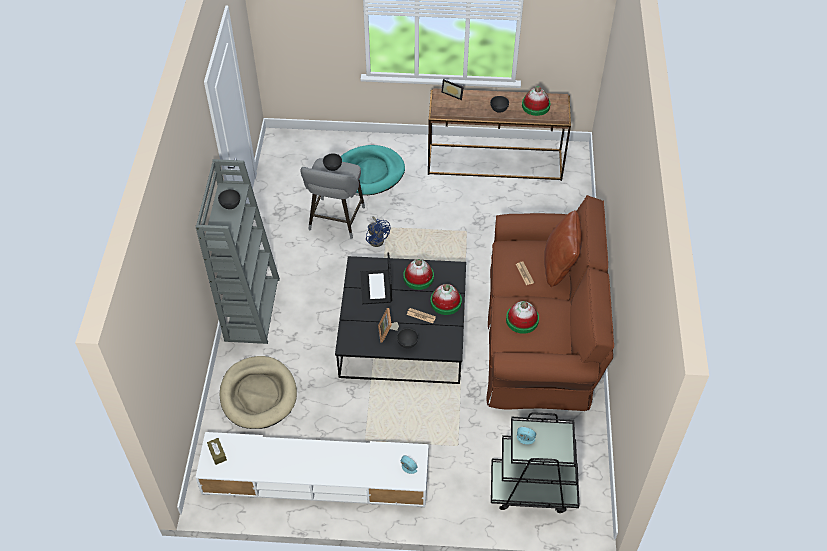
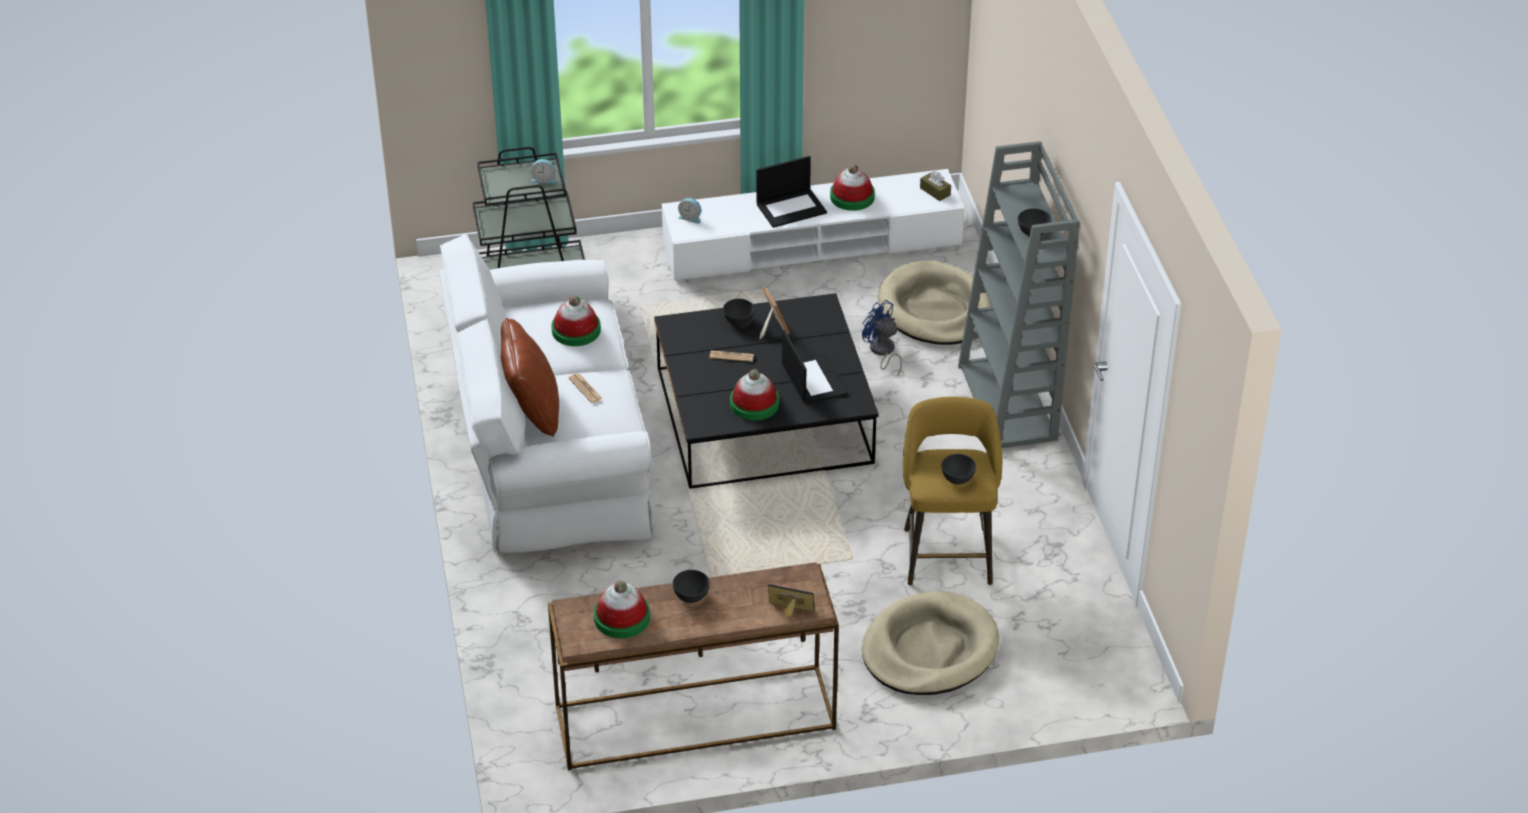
camera: 165 degrees right, 10 degrees down
grey stool [301,158,365,239] -> yellow stool [903,397,1002,586]
turquoise dog bed [341,145,405,195] -> beige dog bed [862,591,999,695]
blue fan [366,216,390,247] -> blue fan moved to [862,300,902,377]
hat [430,284,462,315] -> hat moved to [830,164,875,211]
brown sofa [486,195,614,411] -> white sofa [439,233,654,553]
none -> laptop [756,156,827,228]

